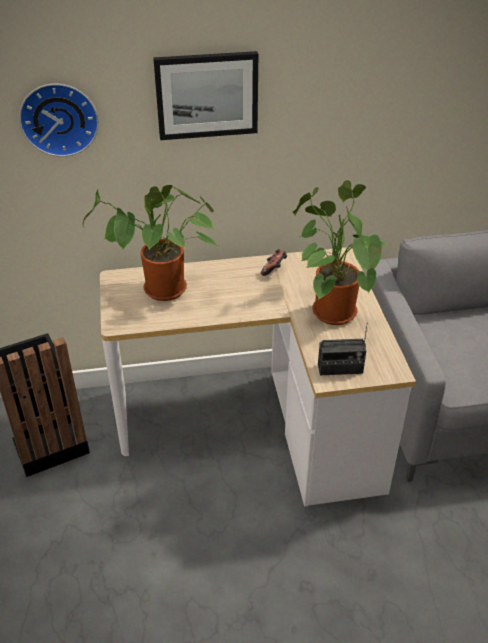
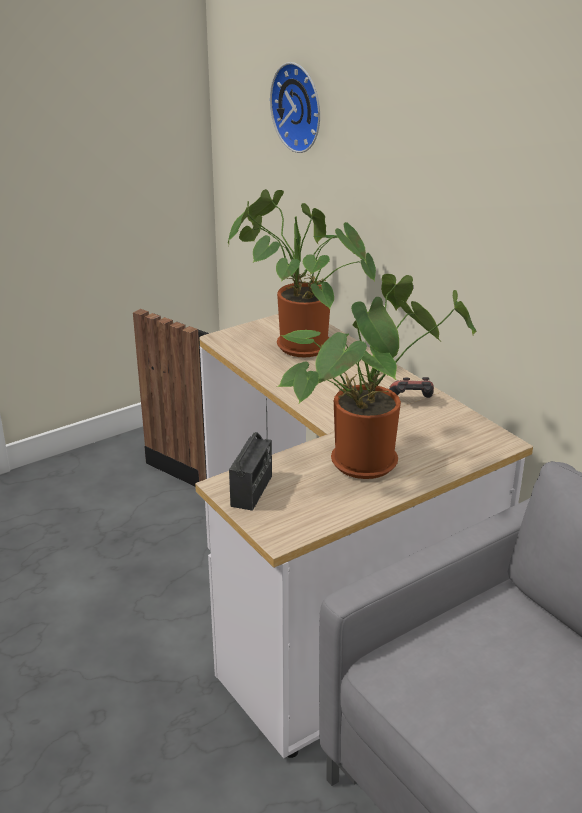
camera: 65 degrees right, 10 degrees down
picture [153,51,258,140] -> none
radio [318,322,368,375] -> radio turned 135 degrees counterclockwise [229,398,272,511]

